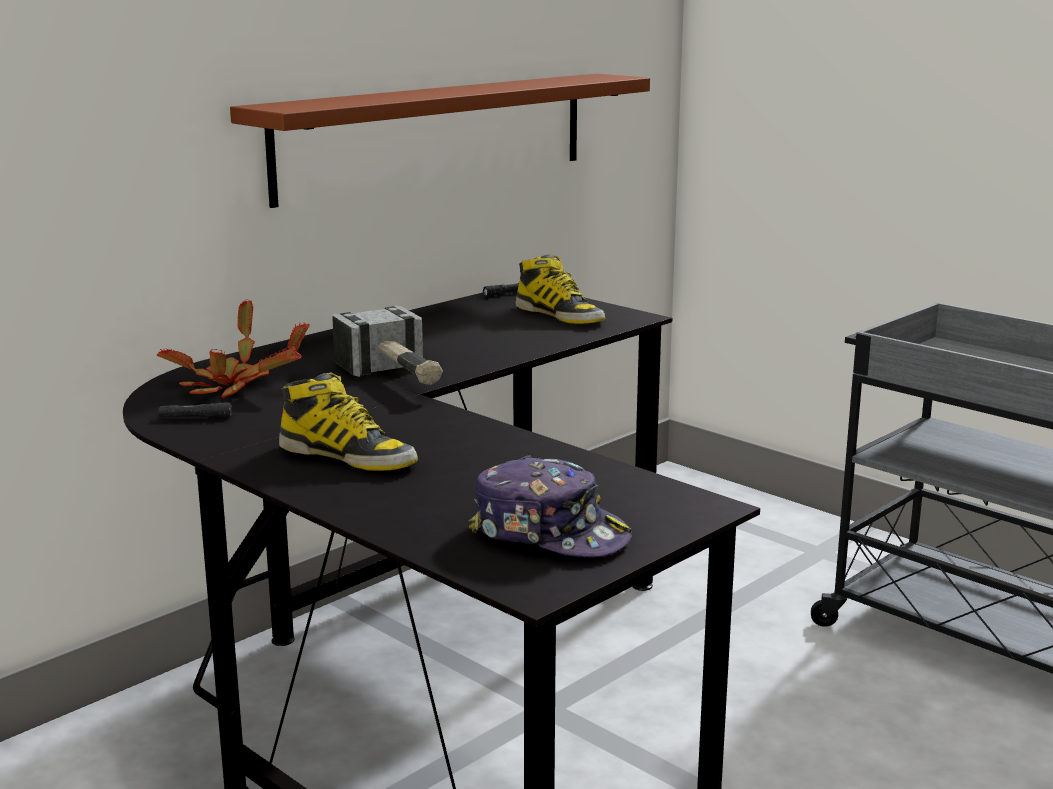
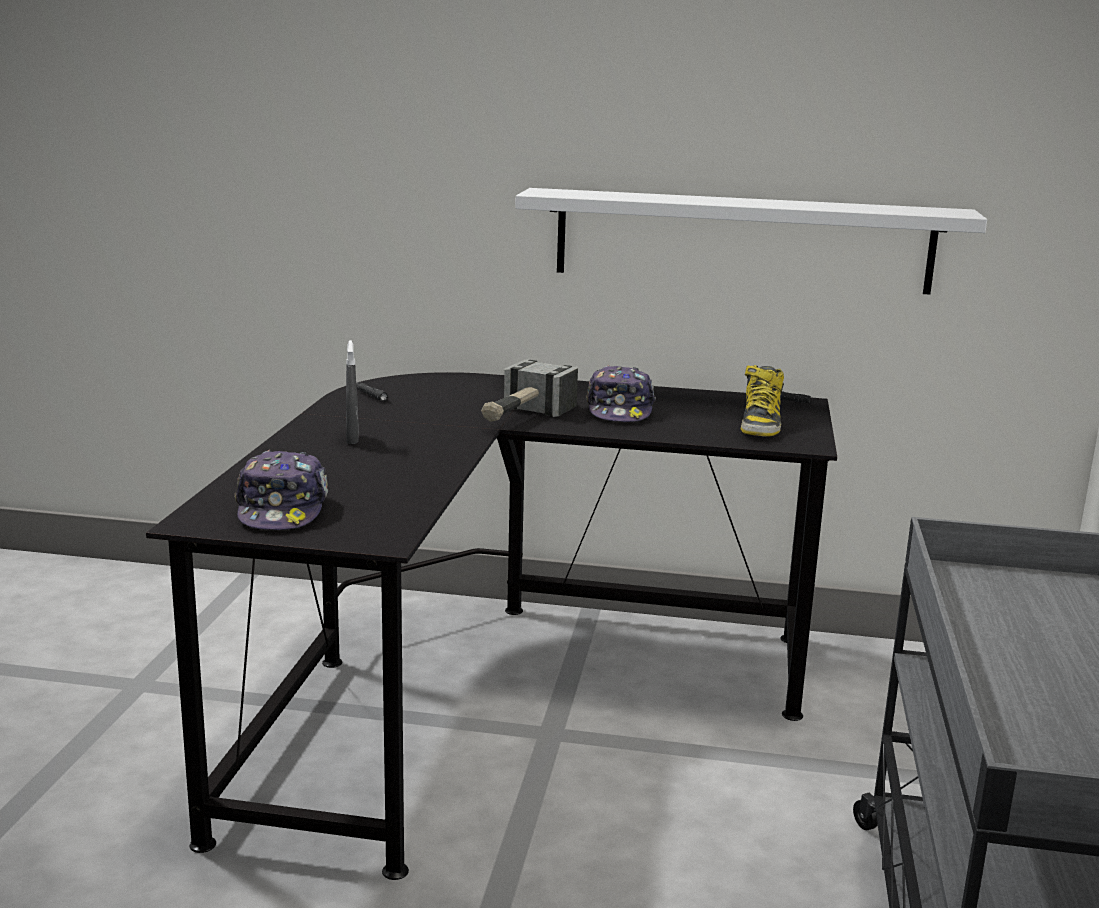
camera: 55 degrees right, 0 degrees up
potted plant [157,299,310,398] -> none
brown shelf [230,74,650,208] -> white shelf [515,188,987,295]
boot [279,372,418,471] -> grey spray bottle [346,340,359,444]
none -> cap [586,365,656,422]

